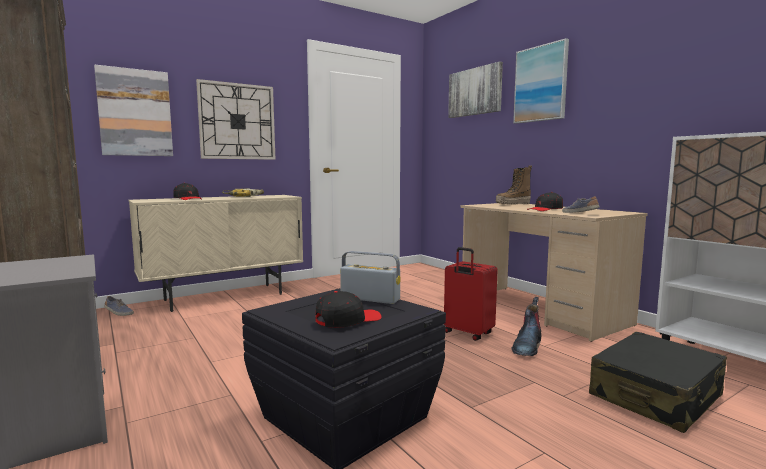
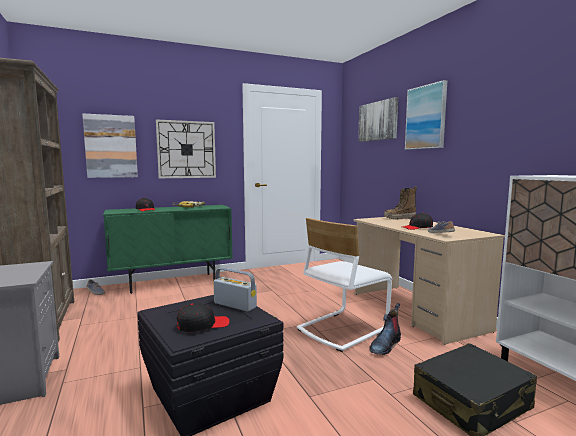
camera: 10 degrees right, 0 degrees up
beige cabinet [129,195,303,312] -> green cabinet [103,205,233,294]
red suitcase [444,247,498,341] -> white chair [297,218,392,352]

